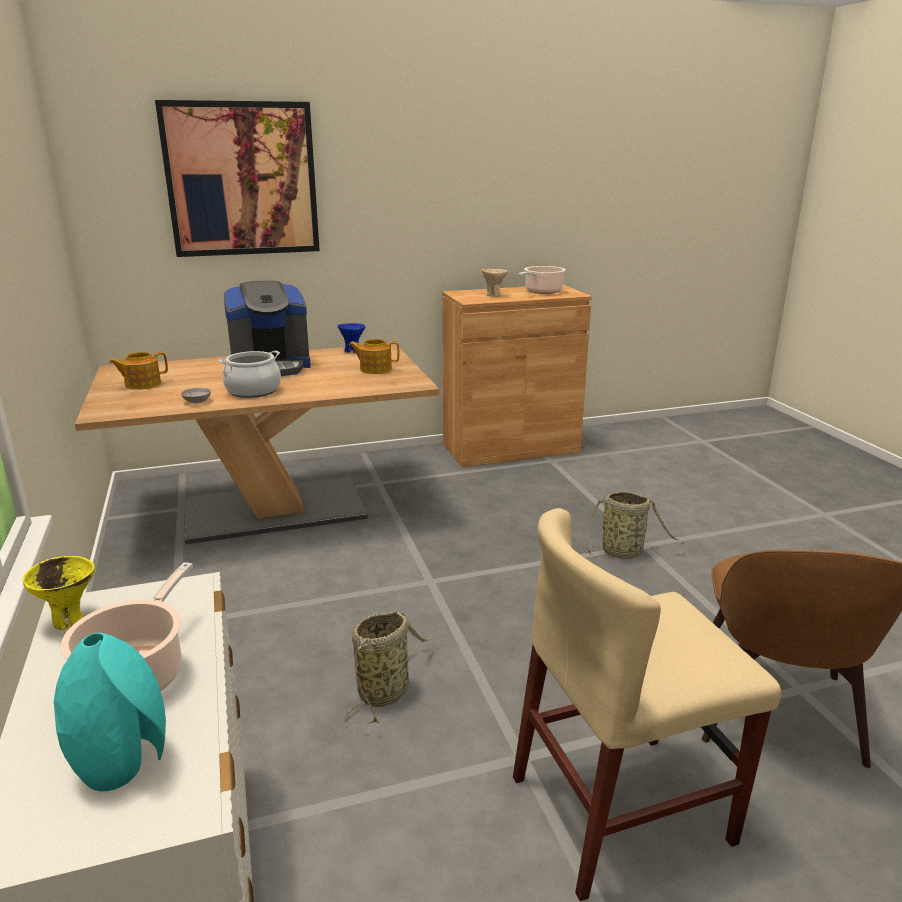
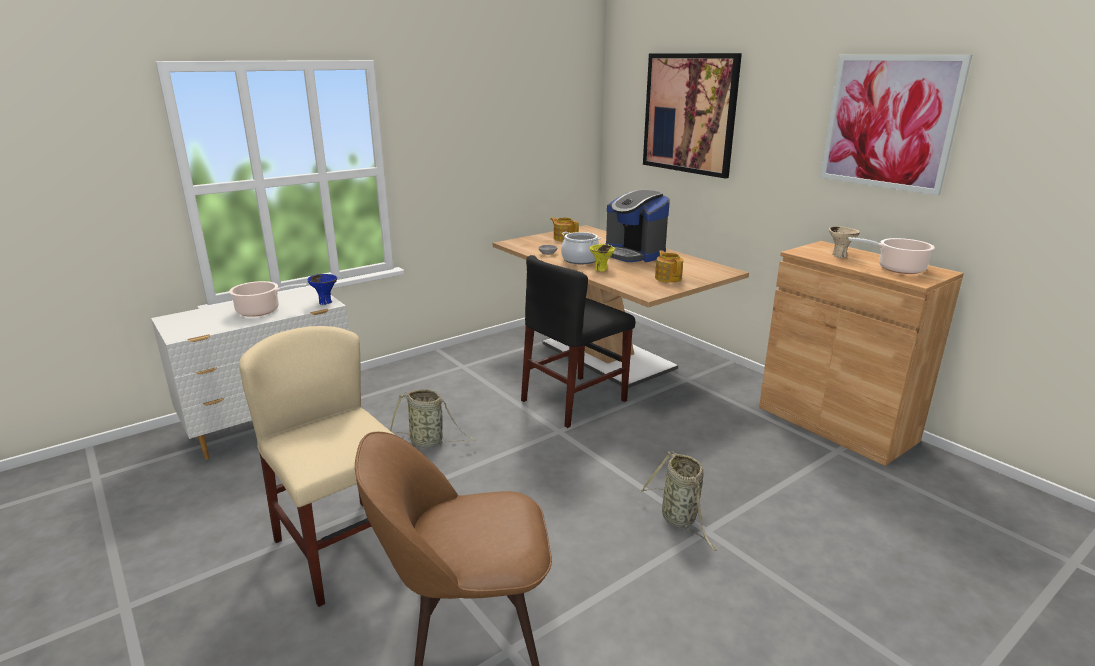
camera: 70 degrees right, 0 degrees up
yellow bowl [23,556,95,630] -> yellow bowl moved to [590,244,615,271]
turquoise vase [54,633,166,791] -> none
blue bowl [338,323,366,353] -> blue bowl moved to [308,274,337,305]
none -> black chair [521,255,635,428]
none -> picture [820,55,972,195]

